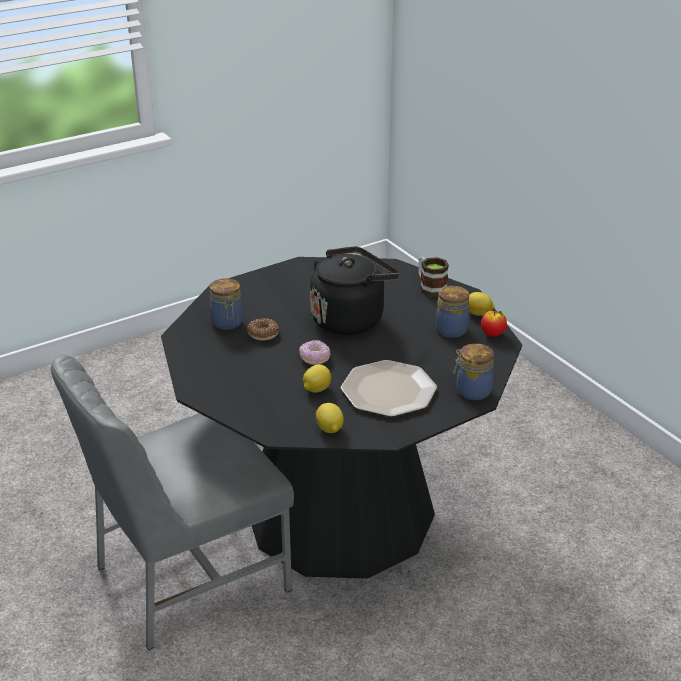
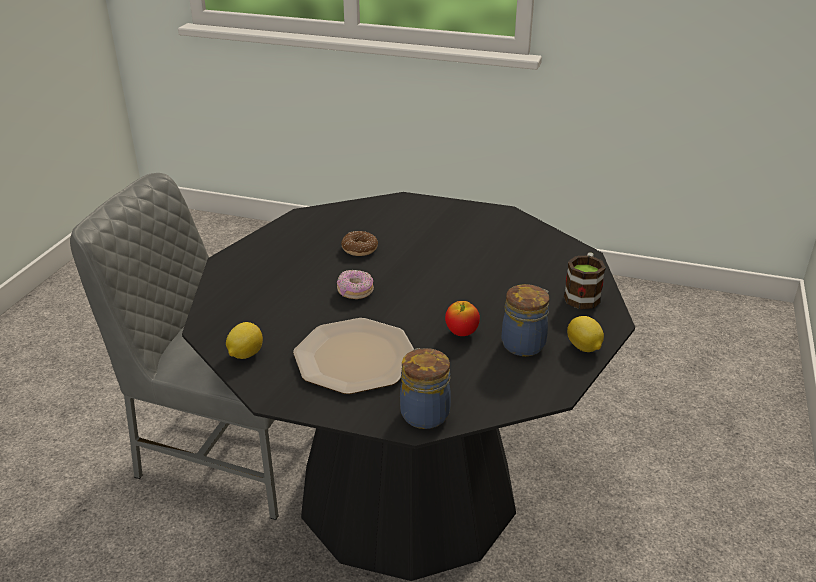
camera: 50 degrees right, 0 degrees up
jar [210,278,243,330] -> none
lemon [303,364,331,393] -> none
black kettle [310,246,399,335] -> none
apple [481,311,507,337] -> apple moved to [445,301,480,336]

